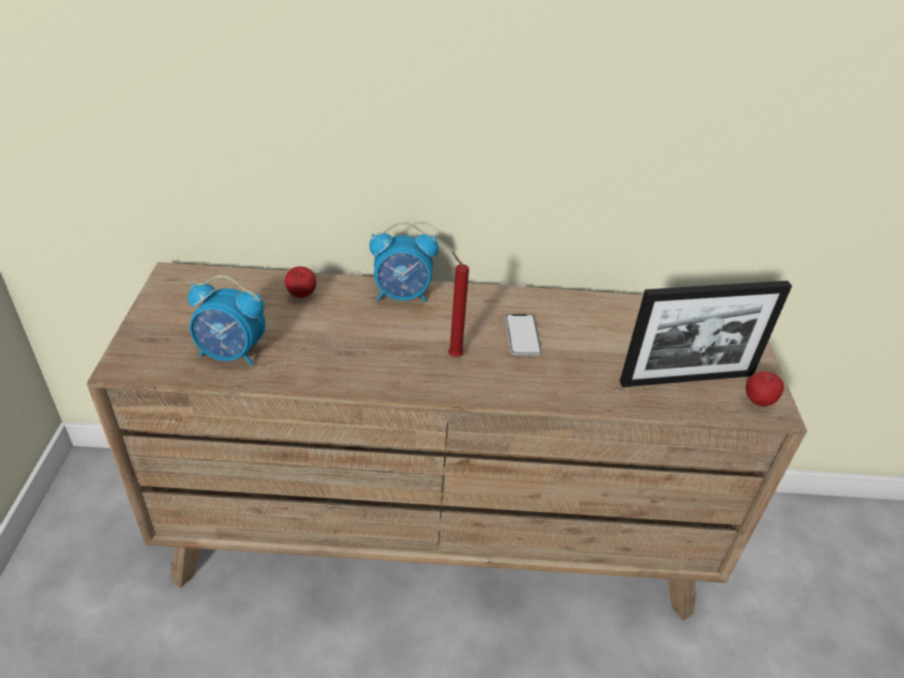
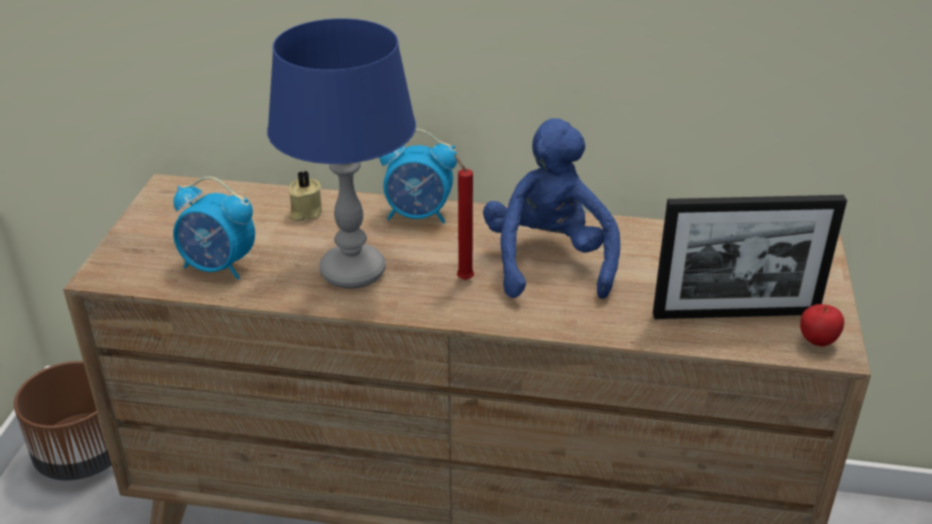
camera: 10 degrees right, 5 degrees down
apple [285,266,316,298] -> beige candle [289,171,322,221]
phone [505,314,542,356] -> blue plush toy [483,118,620,299]
none -> brown planter [14,361,112,480]
none -> blue table lamp [267,18,416,289]

